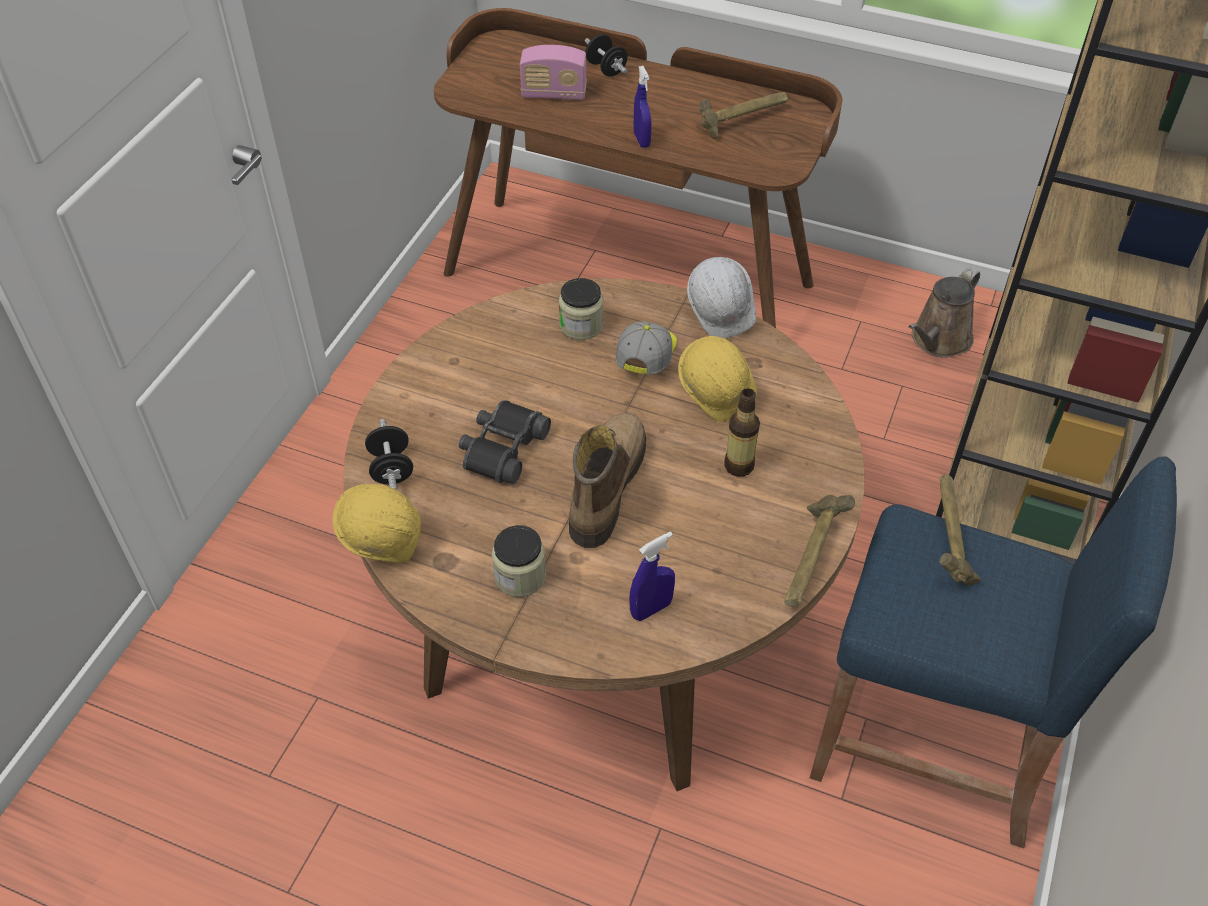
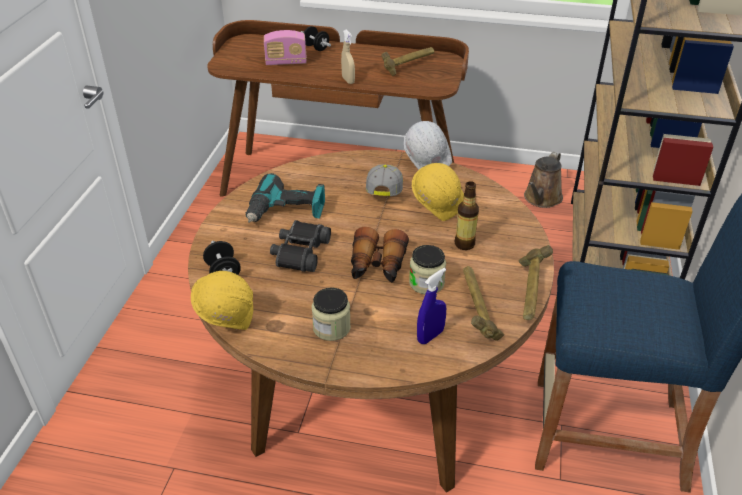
camera: 10 degrees left, 10 degrees down
jar [559,278,603,340] -> jar moved to [409,245,446,294]
boot [569,413,646,548] -> binoculars [351,227,409,283]
blue spray bottle [634,66,652,148] -> beige spray bottle [341,30,355,84]
hammer [939,474,981,586] -> hammer moved to [463,266,504,341]
none -> power drill [246,173,325,223]

